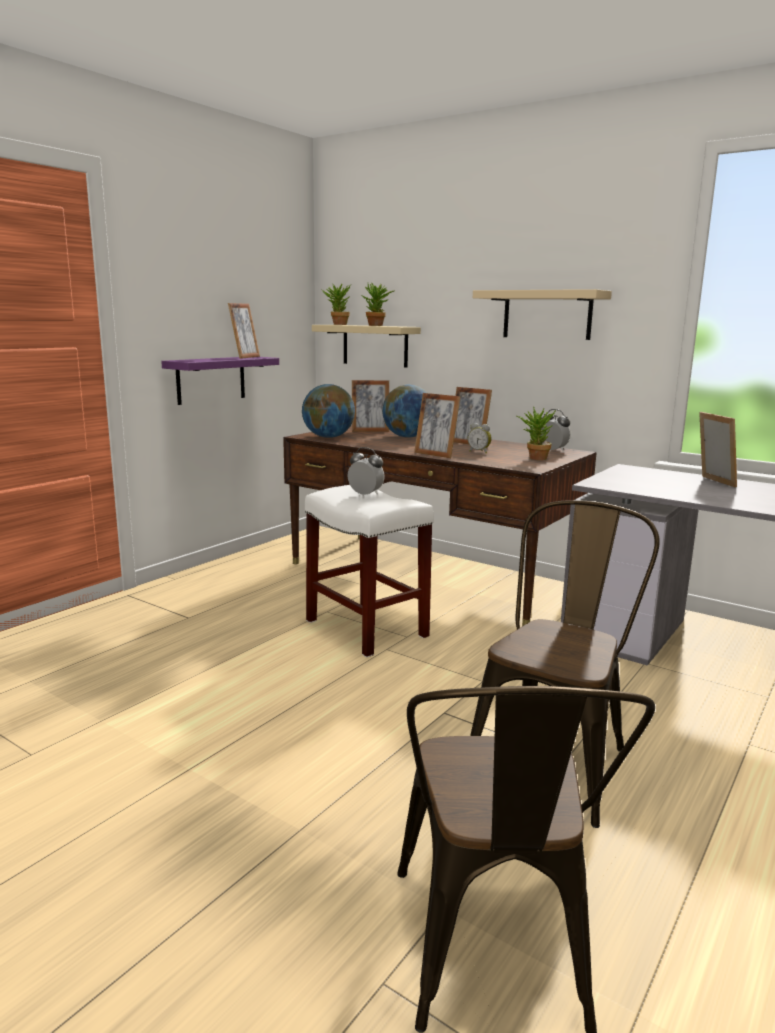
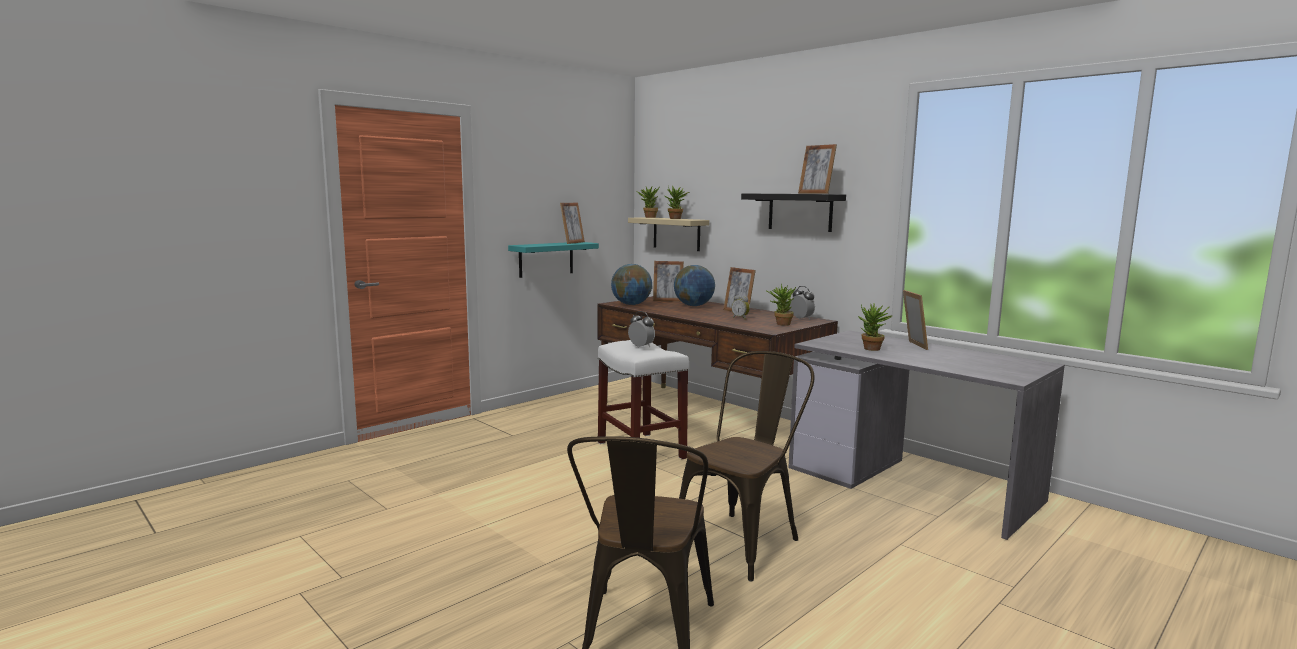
camera: 10 degrees right, 5 degrees down
purple shelf [161,357,279,405] -> turquoise shelf [508,242,599,278]
picture frame [414,393,460,458] -> picture frame moved to [798,144,837,194]
beige shelf [473,289,612,340] -> black shelf [741,193,846,232]
none -> potted plant [858,304,893,351]

